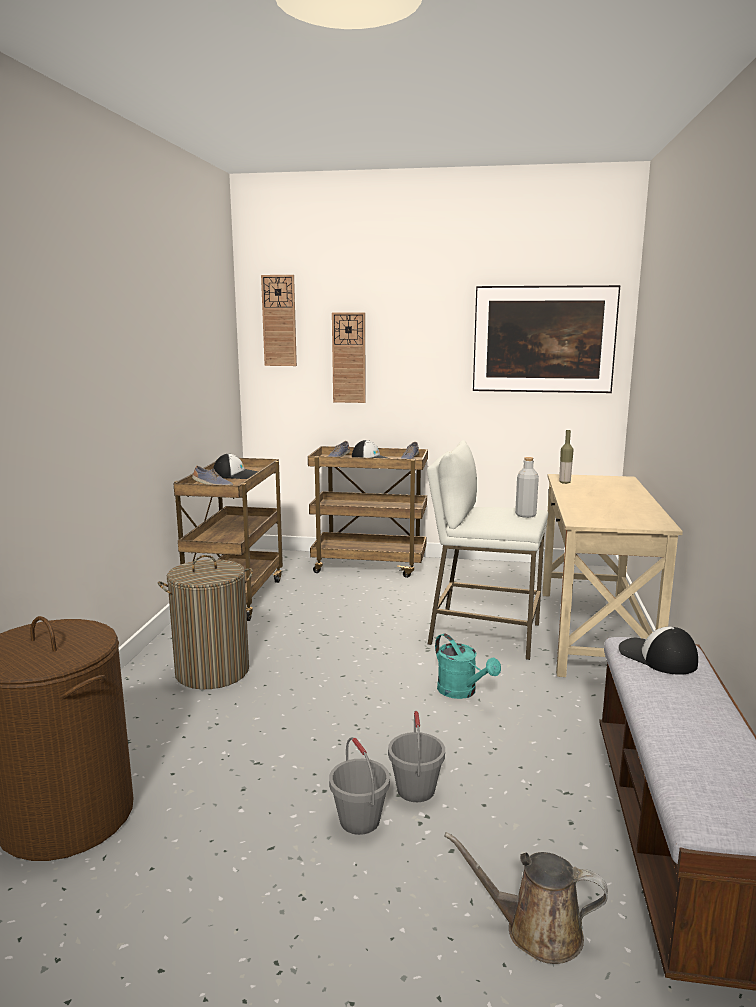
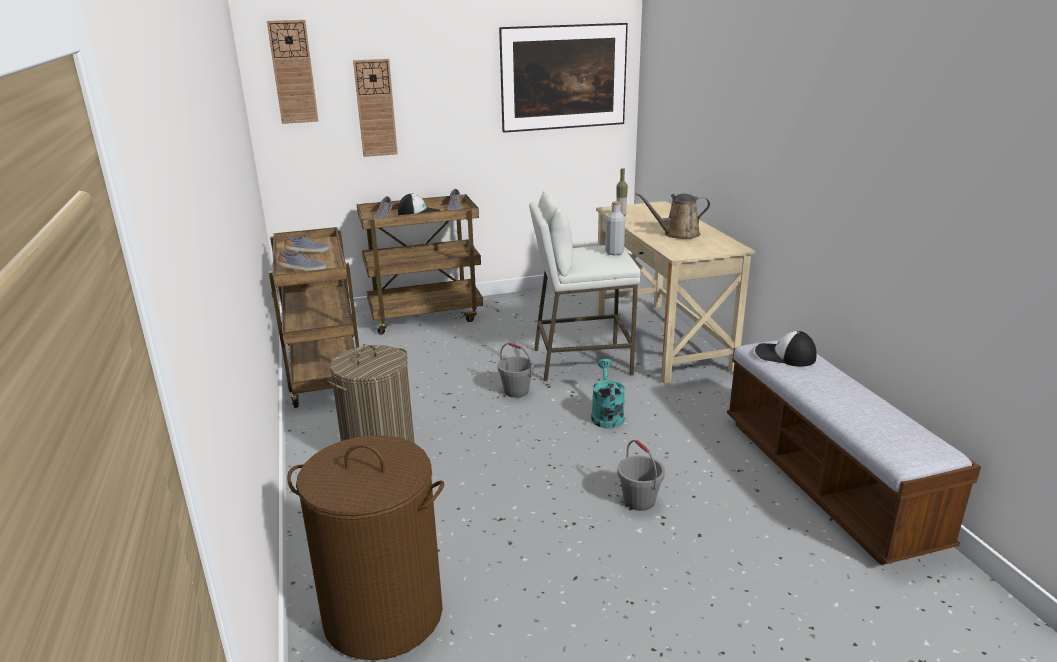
camera: 25 degrees left, 10 degrees up
cap [213,453,258,479] -> shoe [284,235,330,253]
grey bucket [329,737,390,835] -> grey bucket moved to [498,342,534,398]
turquoise watering can [435,634,501,699] -> turquoise watering can turned 120 degrees counterclockwise [591,359,625,429]
brown watering can [444,832,608,964] -> brown watering can moved to [635,193,710,239]

